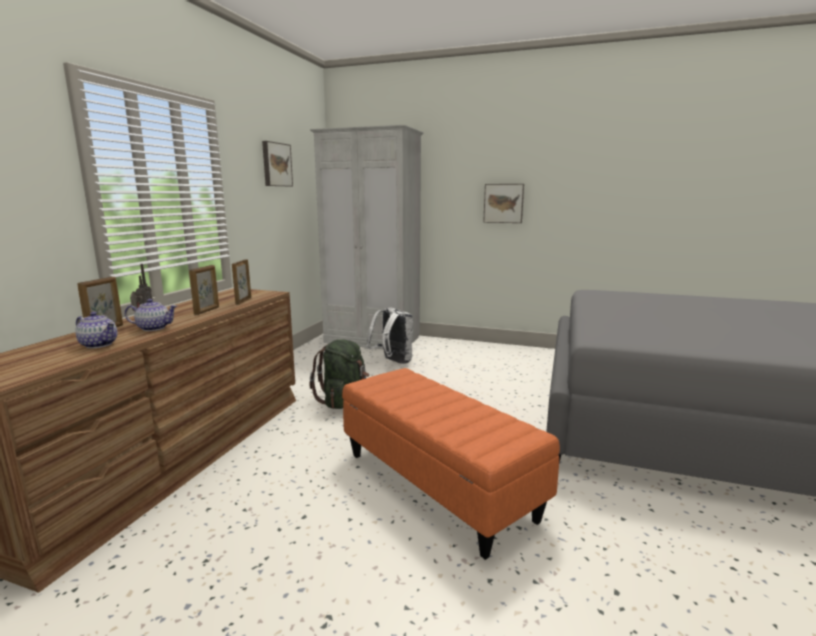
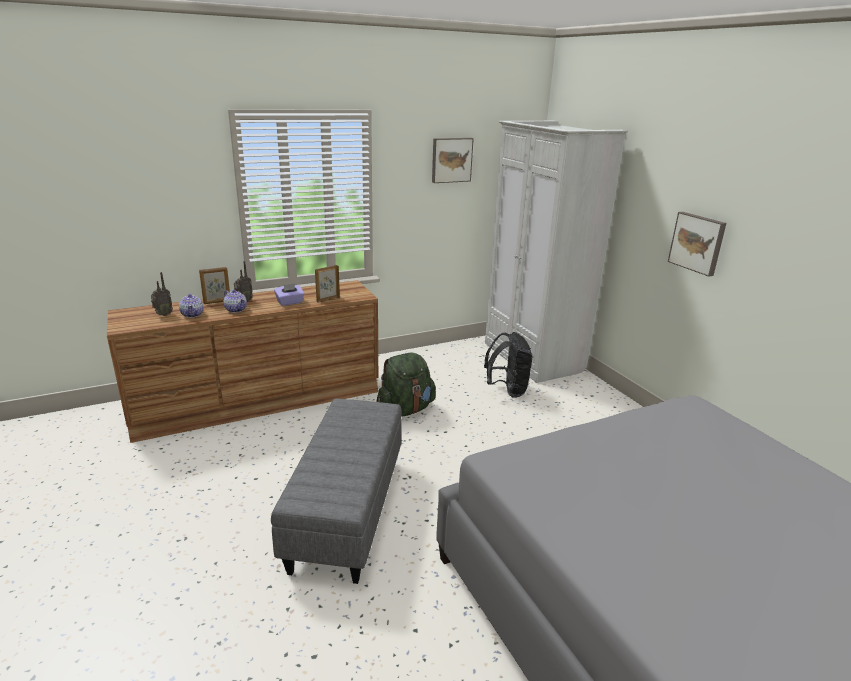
camera: 45 degrees right, 10 degrees up
picture frame [189,265,219,315] -> purple tissue box [274,284,305,306]
orange ottoman [342,368,560,560] -> grey ottoman [271,399,402,584]
white backpack [366,307,413,364] -> black backpack [484,332,533,398]
none -> radio [151,272,173,316]

